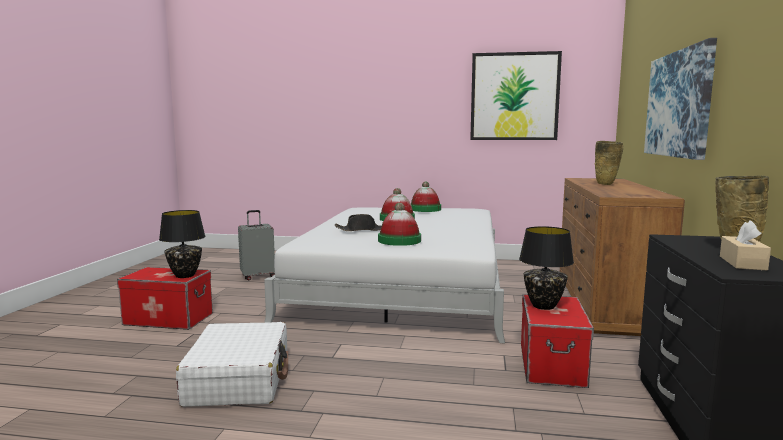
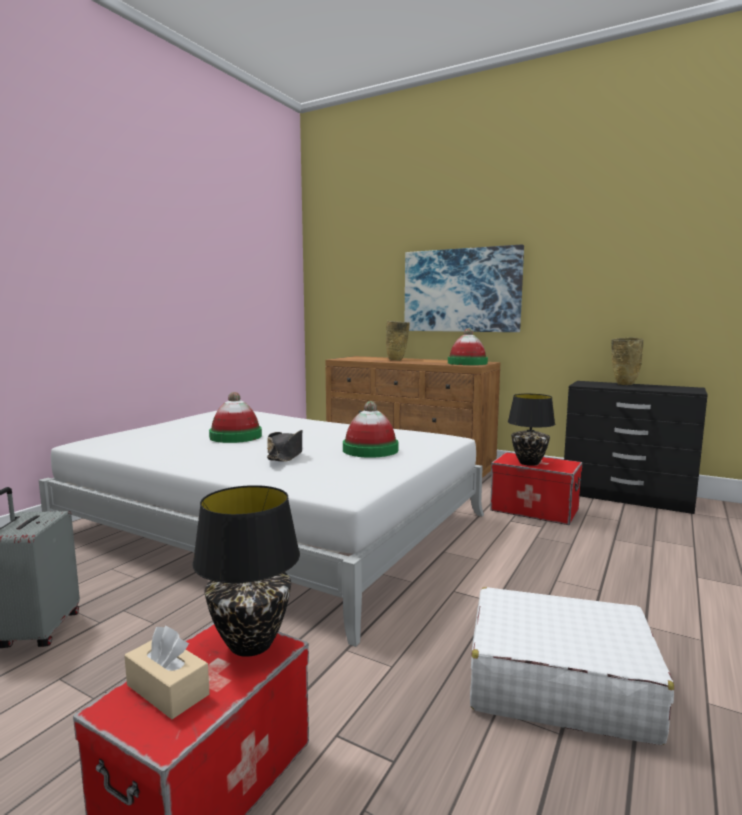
camera: 70 degrees left, 0 degrees up
hat [411,181,441,212] -> hat moved to [448,328,488,365]
picture [470,51,562,140] -> none
beige tissue box [720,220,771,271] -> beige tissue box moved to [124,626,210,719]

